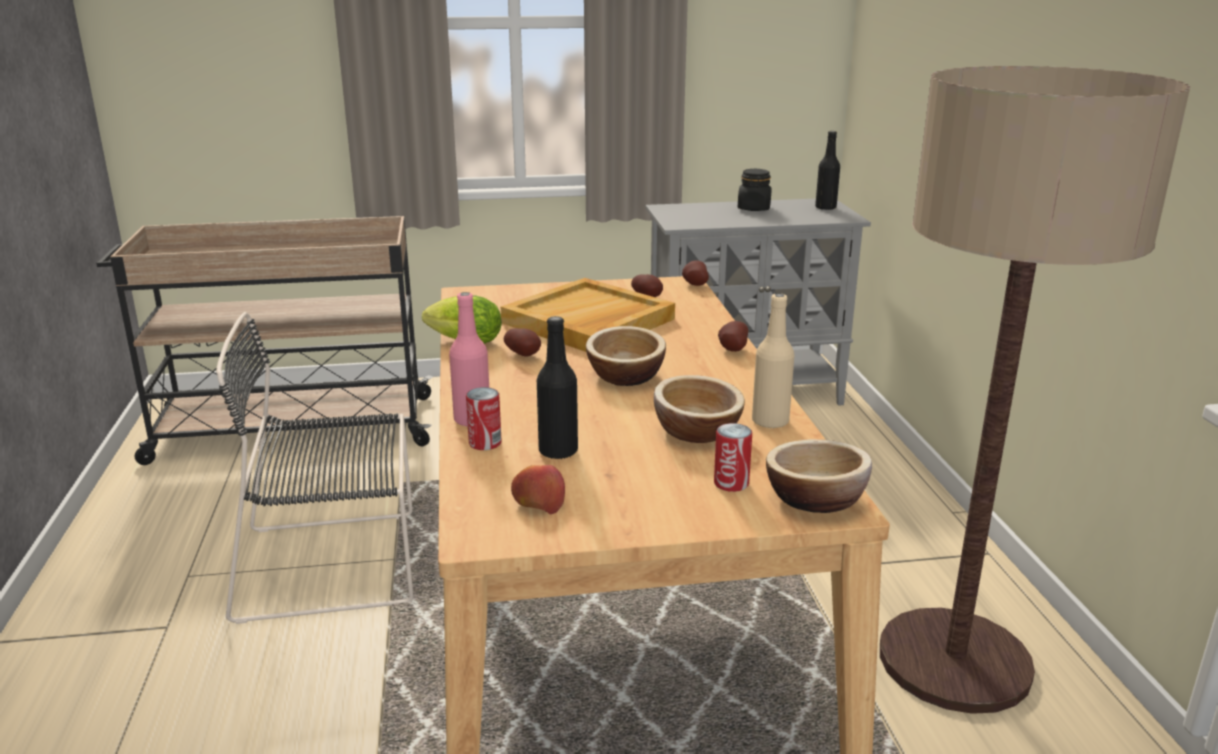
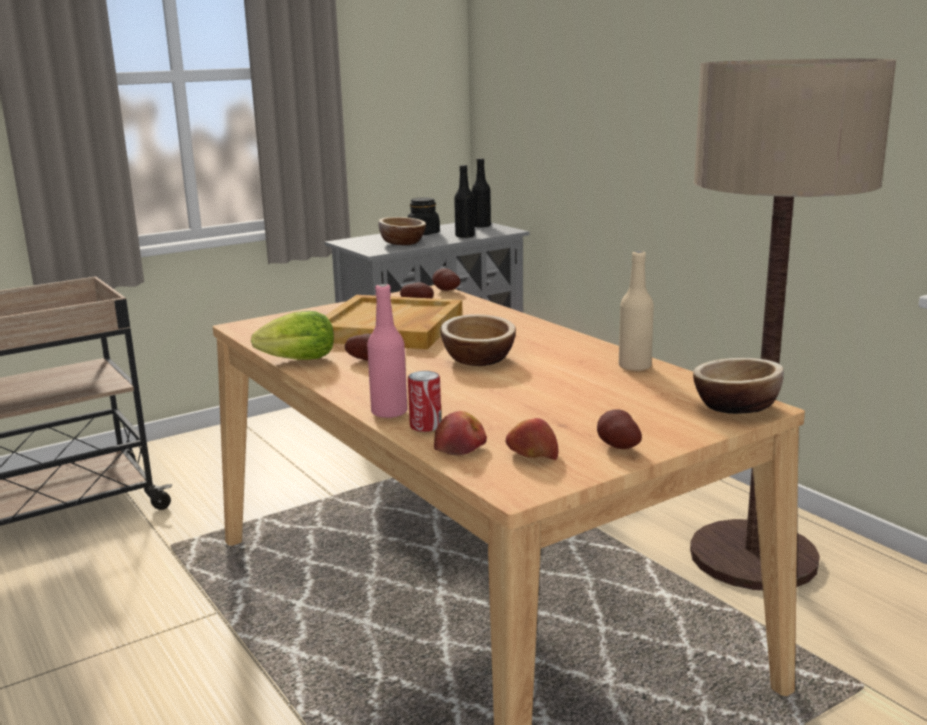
camera: 25 degrees left, 5 degrees down
black chair [216,312,414,624] -> none
black bottle [537,316,578,459] -> black bottle moved to [454,165,475,238]
bowl [654,375,745,443] -> bowl moved to [378,217,426,245]
can [714,423,752,492] -> none
potato [718,321,748,352] -> potato moved to [597,409,642,449]
none -> apple [434,411,487,455]

